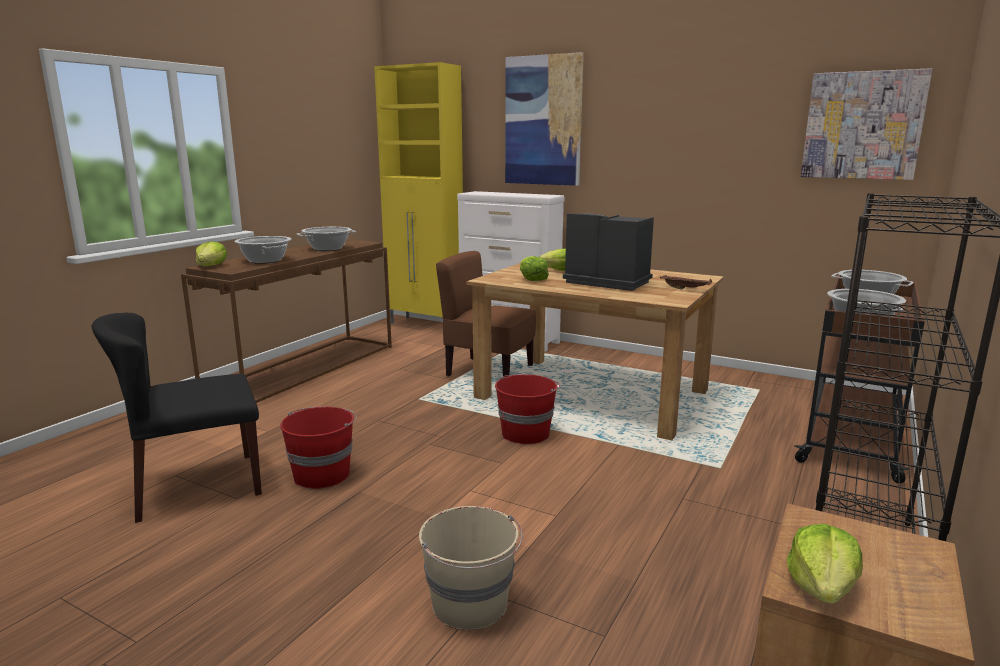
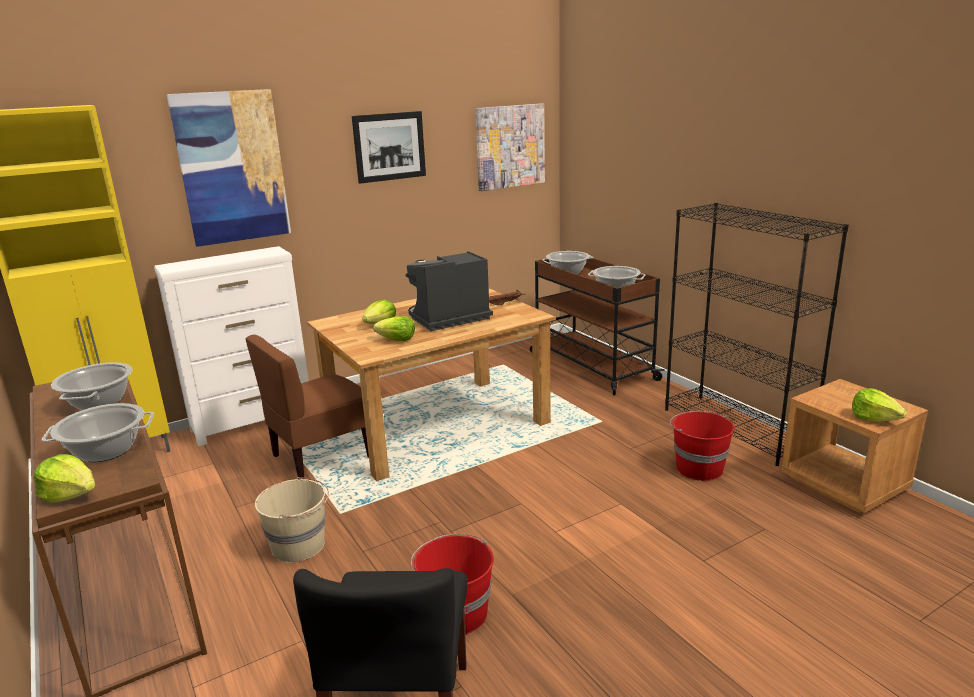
camera: 60 degrees left, 5 degrees up
beige bucket [419,506,523,630] -> beige bucket moved to [255,477,329,563]
red bucket [495,374,560,444] -> red bucket moved to [670,411,735,481]
none -> picture [352,111,426,184]

